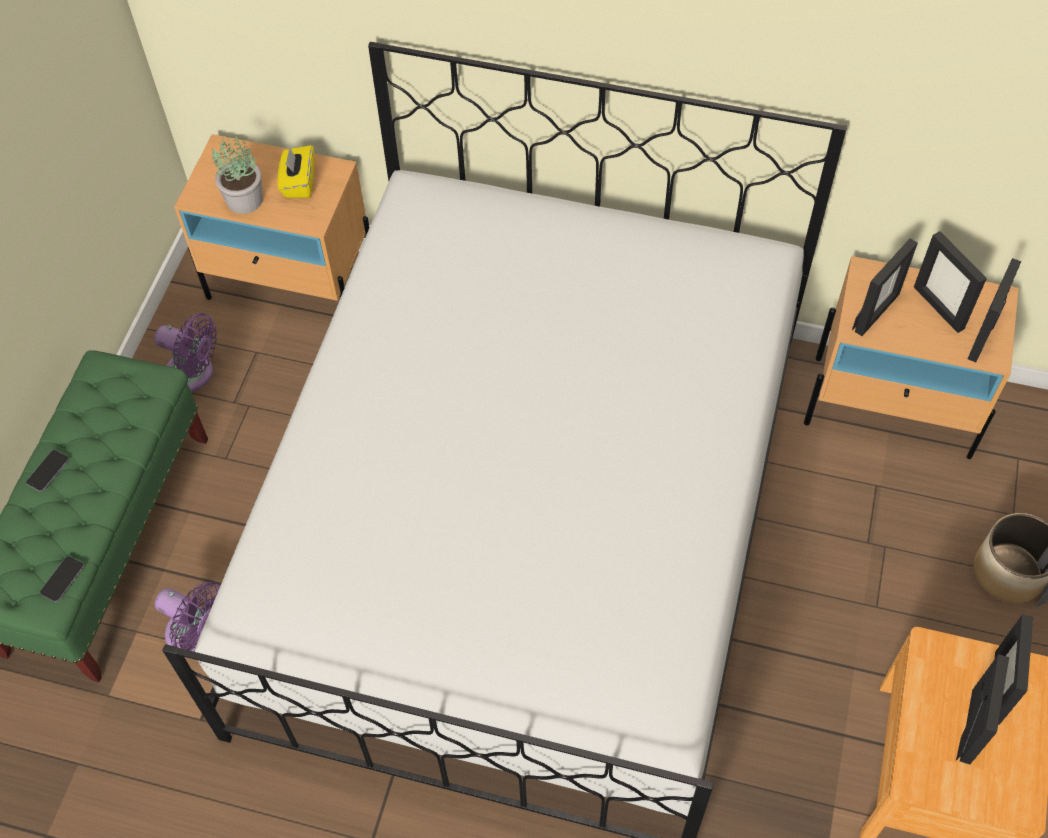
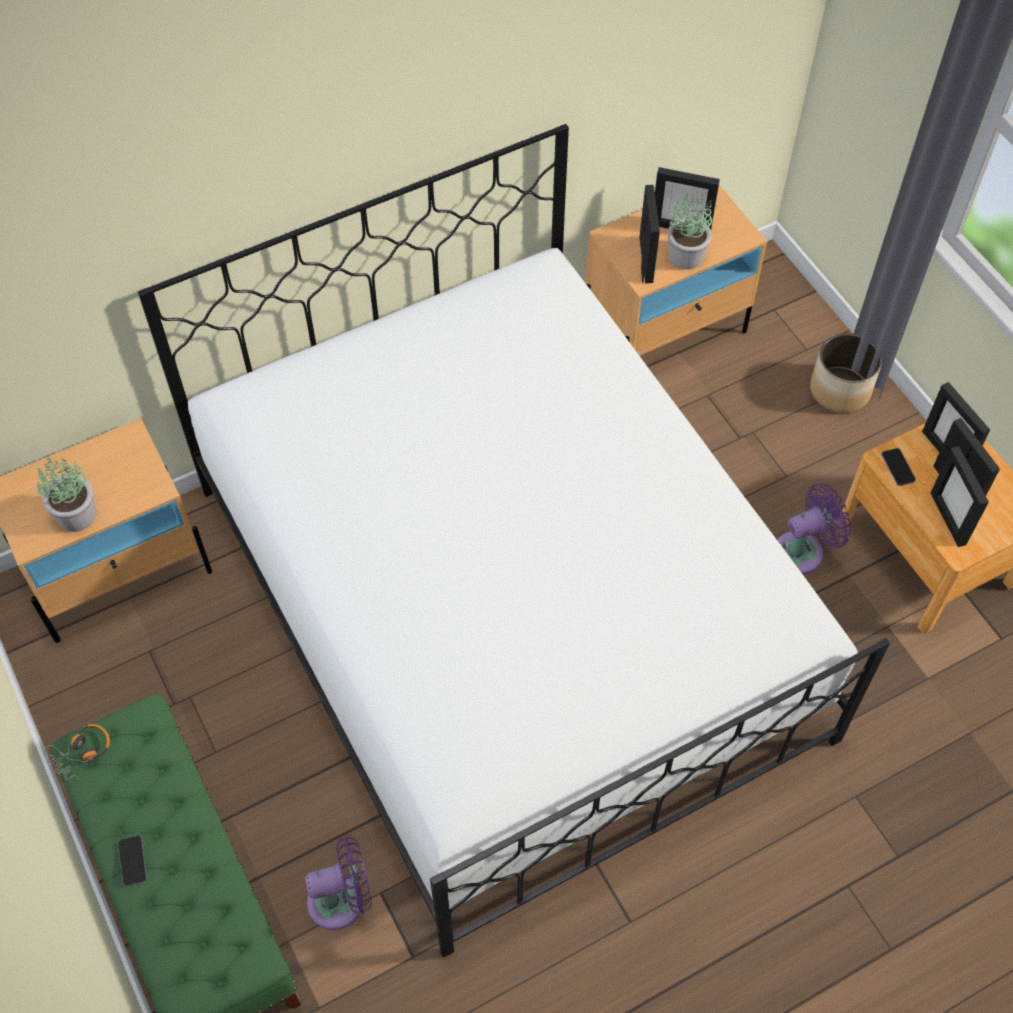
camera: 45 degrees left, 0 degrees up
phone [40,556,84,602] -> phone moved to [881,448,916,486]
purple fan [155,313,217,392] -> purple fan moved to [777,483,851,574]
yellow tissue box [277,145,315,198] -> none
picture frame [968,258,1021,362] -> picture frame moved to [931,446,989,547]
none -> headphones [43,724,110,781]
none -> potted plant [668,193,712,269]

